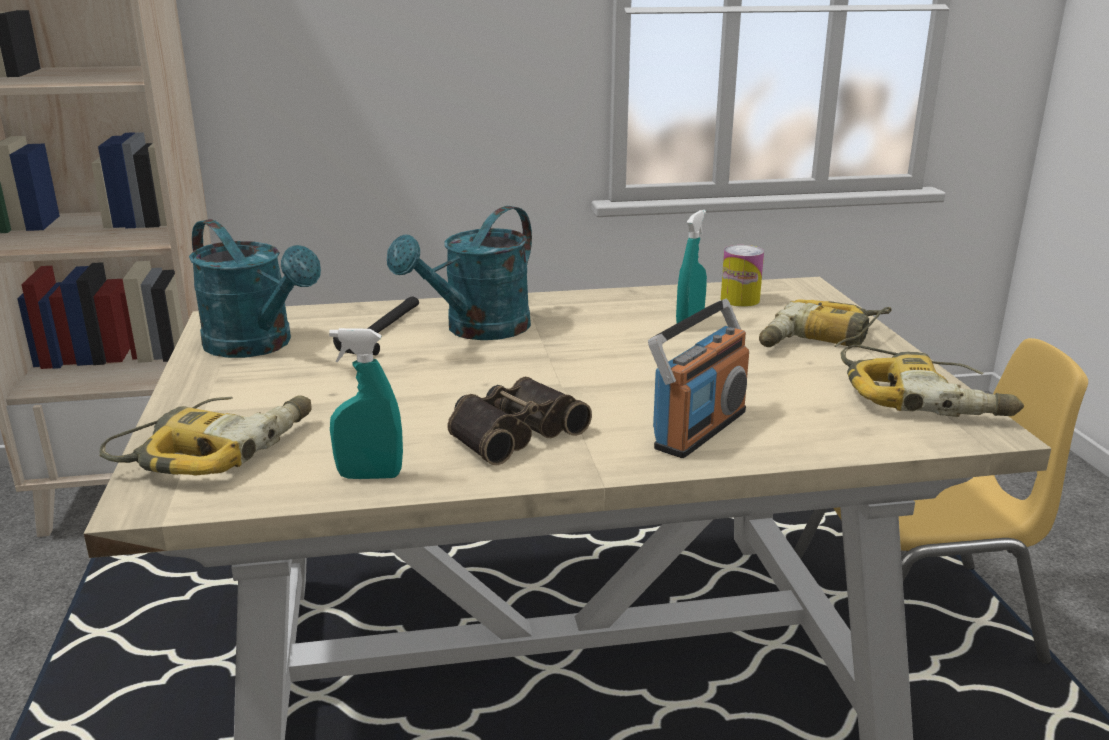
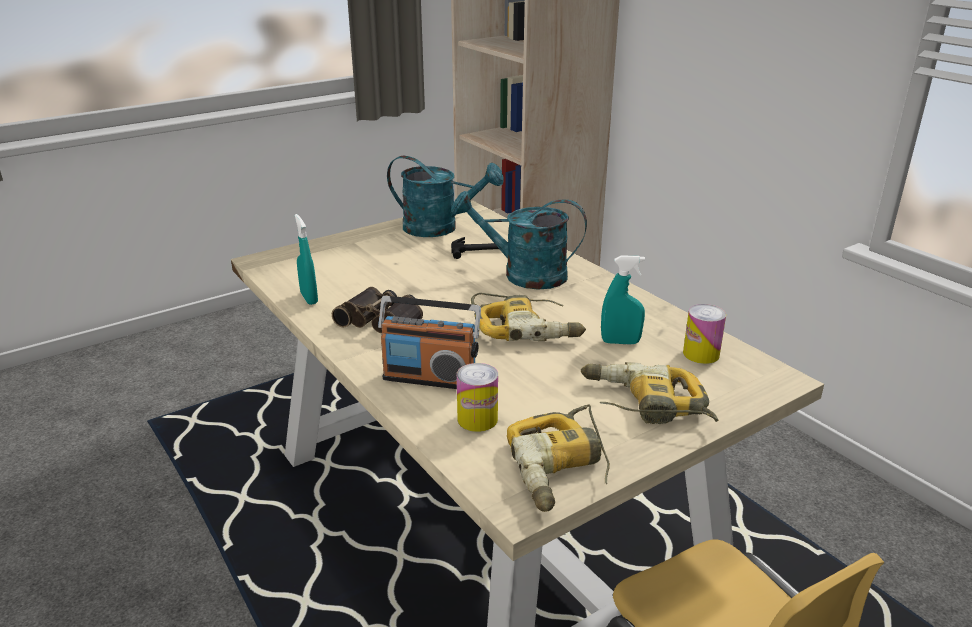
camera: 65 degrees right, 5 degrees up
power drill [100,395,311,476] -> power drill moved to [471,293,586,341]
turquoise watering can [189,219,321,358] -> turquoise watering can turned 90 degrees counterclockwise [387,156,504,237]
none -> can [457,363,498,432]

